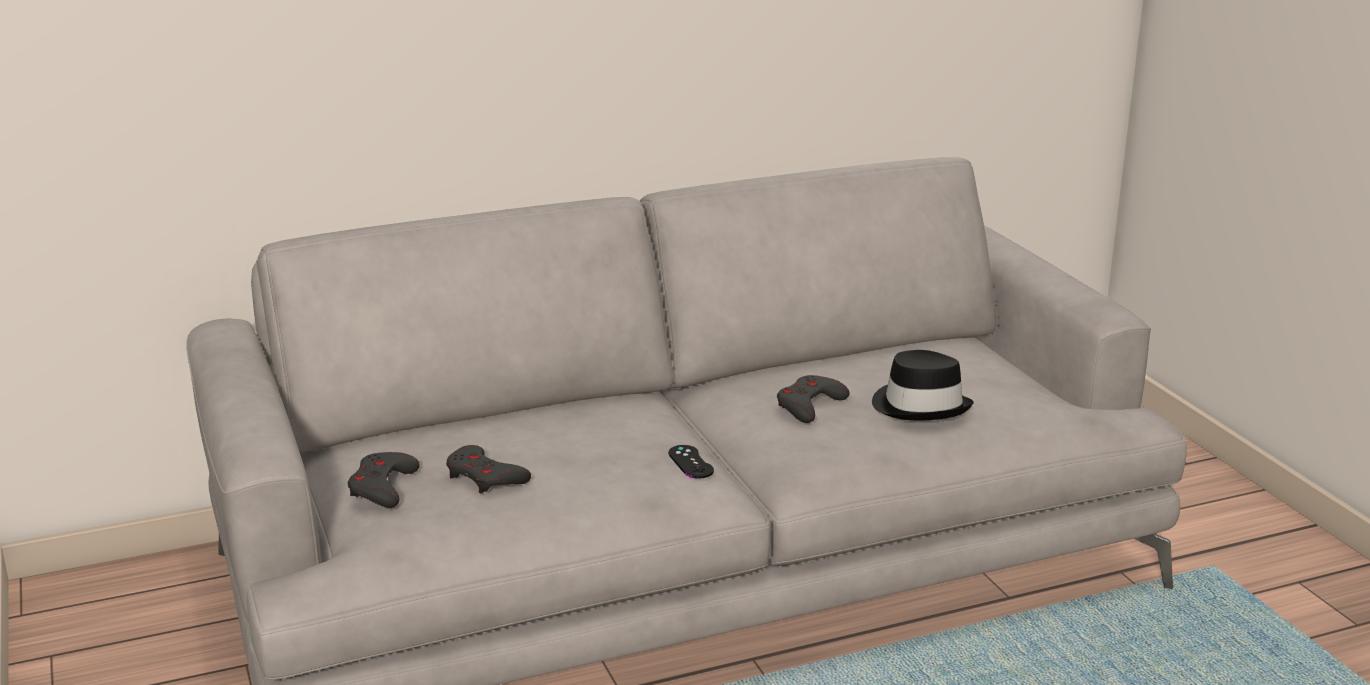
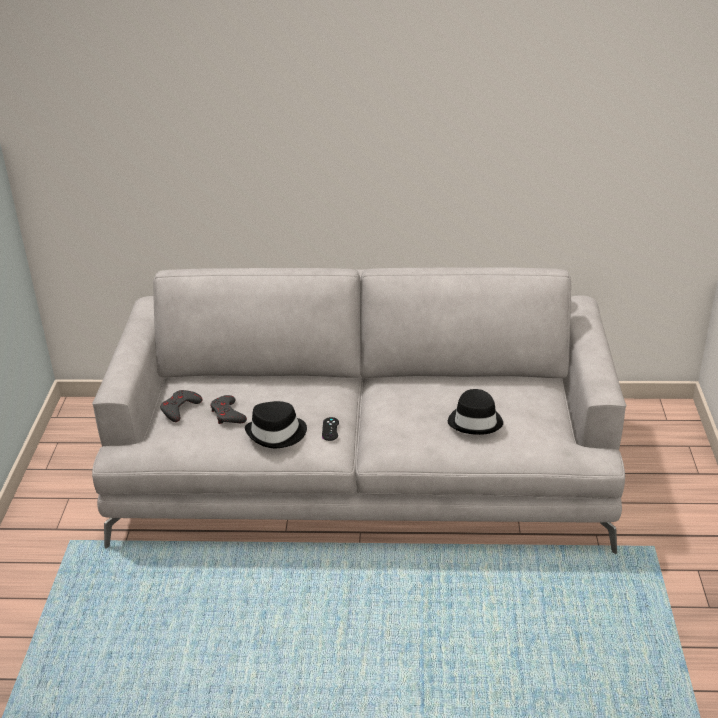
camera: 25 degrees right, 10 degrees up
grey game controller [777,375,850,423] -> none
none -> black hat [245,401,307,448]

